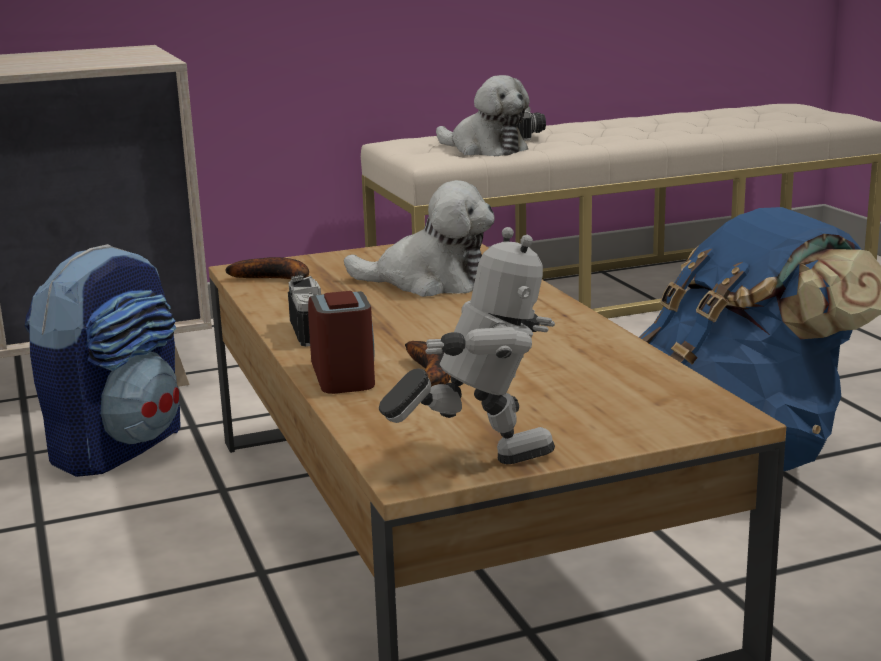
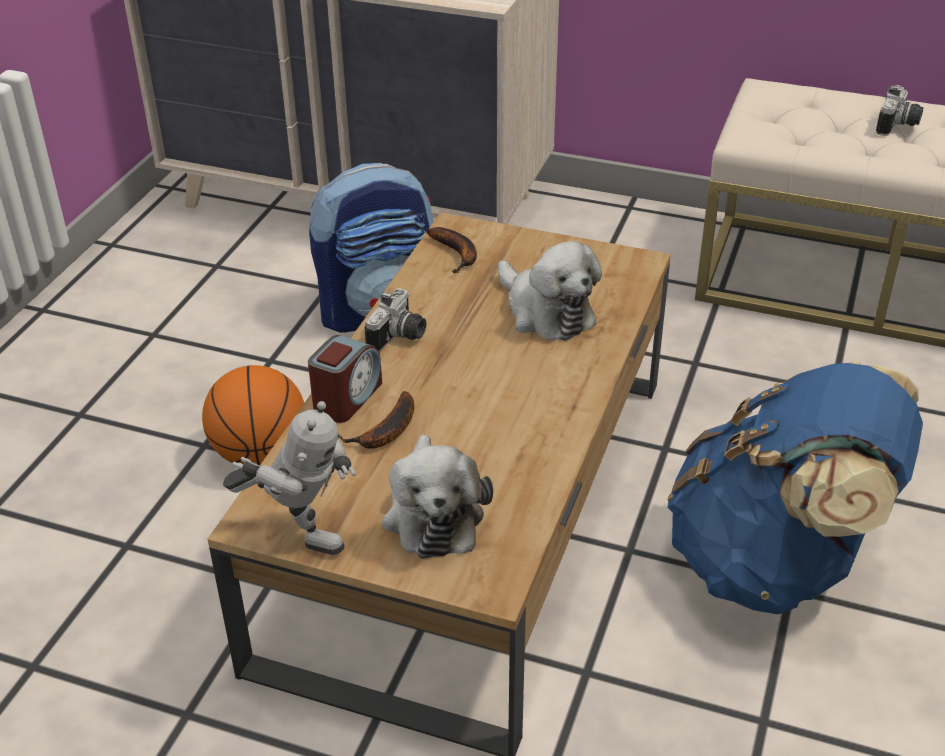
camera: 40 degrees right, 20 degrees up
plush toy [436,75,530,156] -> plush toy moved to [382,434,493,559]
none -> basketball [202,365,304,466]

